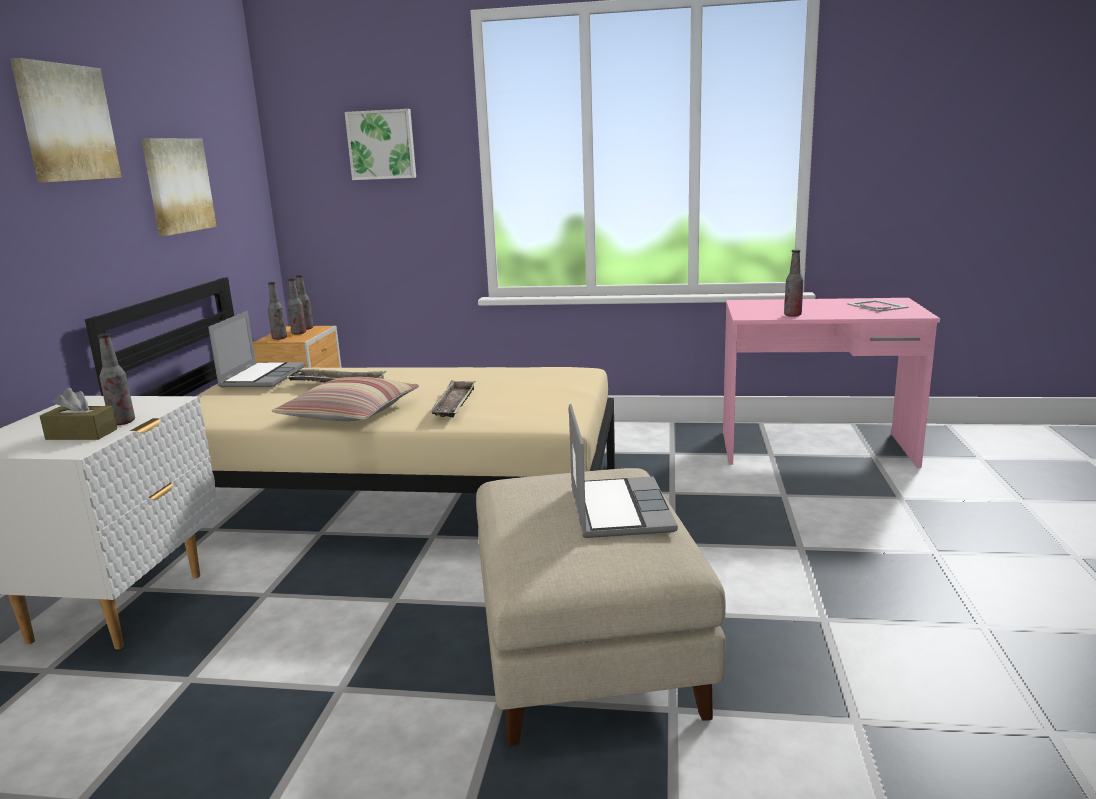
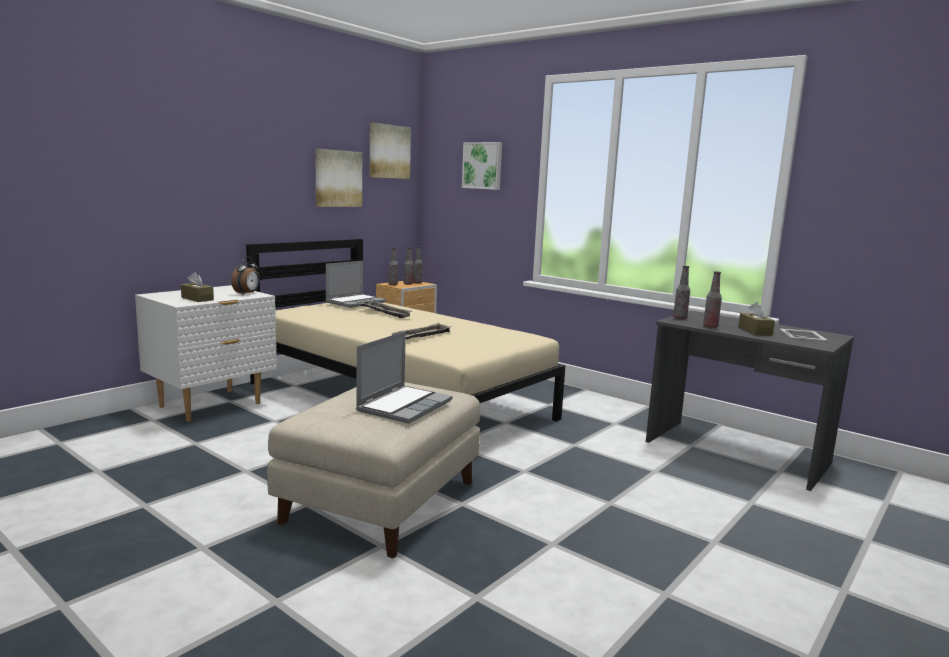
camera: 30 degrees right, 5 degrees down
picture [10,58,122,183] -> picture moved to [369,123,411,179]
bottle [97,333,135,425] -> bottle moved to [673,266,690,319]
pillow [271,377,419,421] -> none
pink desk [723,298,940,468] -> grey desk [646,311,854,491]
none -> alarm clock [231,257,260,295]
none -> brown tissue box [738,302,775,335]

